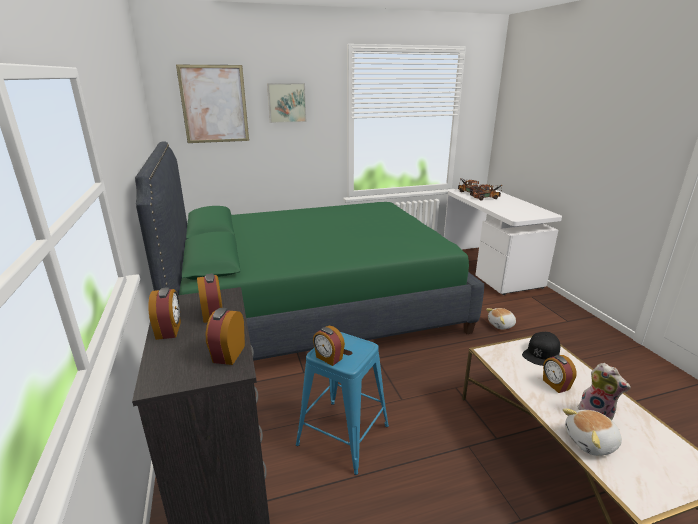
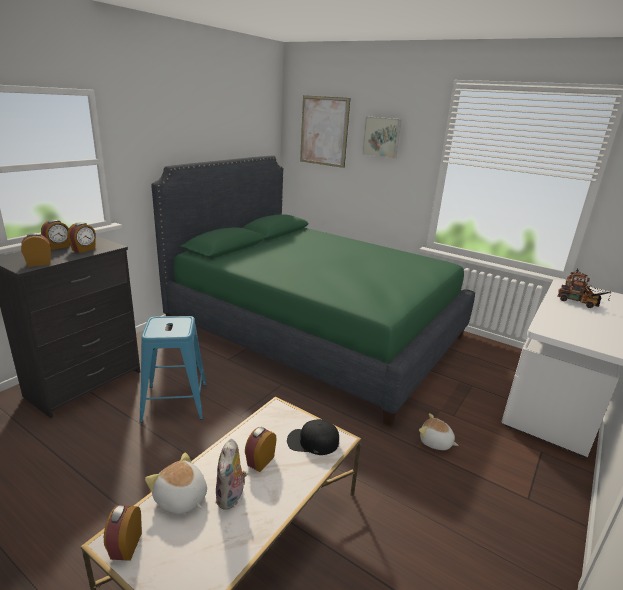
camera: 50 degrees right, 0 degrees up
alarm clock [313,326,345,366] -> alarm clock moved to [104,505,142,561]

